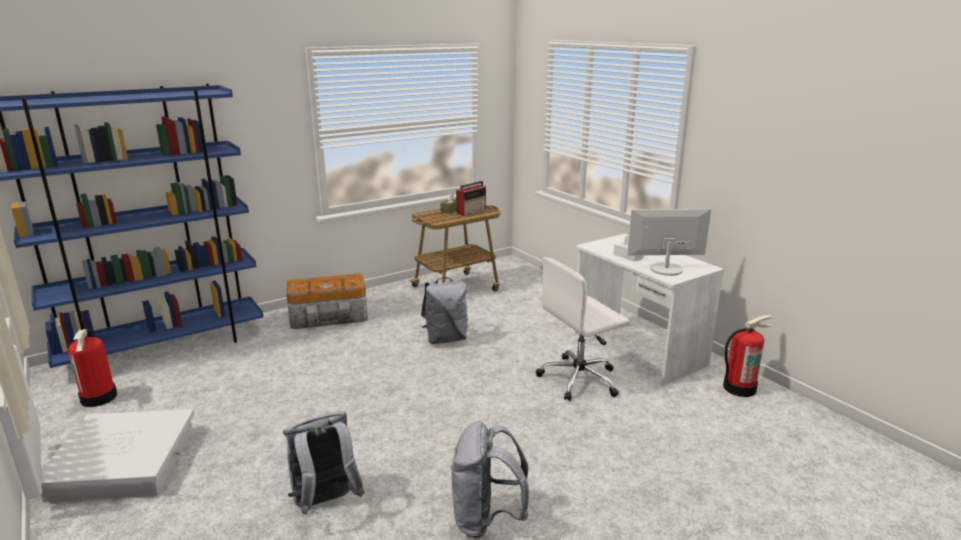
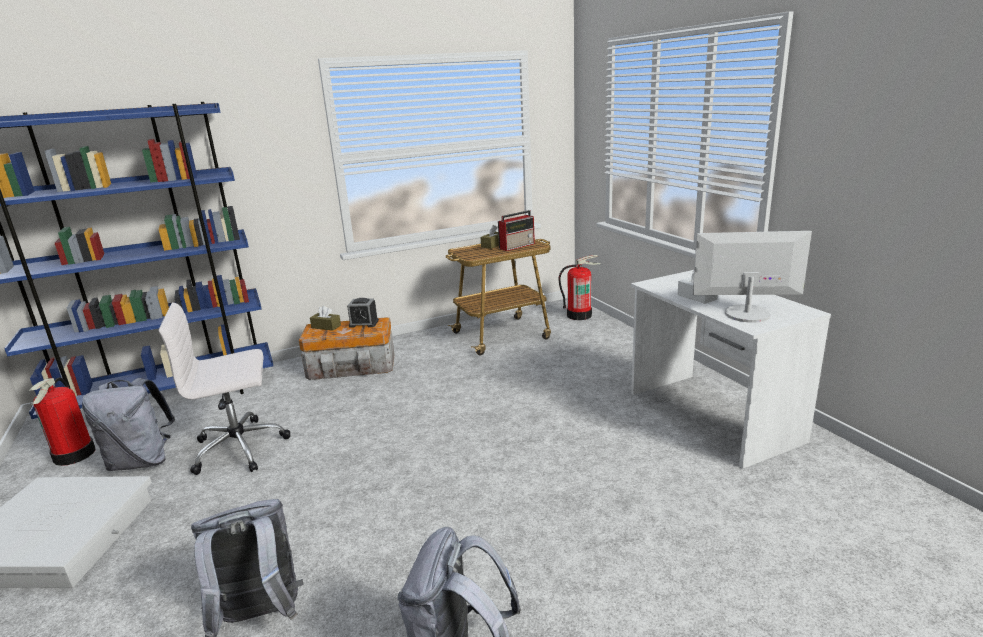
camera: 10 degrees right, 0 degrees up
grey backpack [421,276,468,344] -> grey backpack moved to [82,378,175,471]
white office chair [536,257,630,401] -> white office chair moved to [159,302,290,475]
fire extinguisher [723,314,774,397] -> fire extinguisher moved to [558,255,601,320]
none -> brown tissue box [310,306,341,331]
none -> alarm clock [347,298,379,328]

